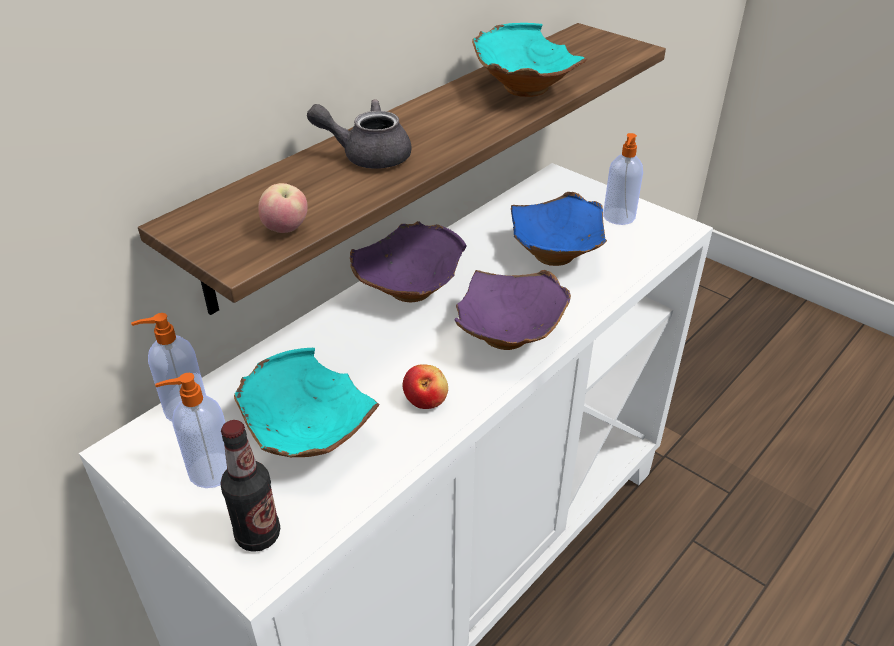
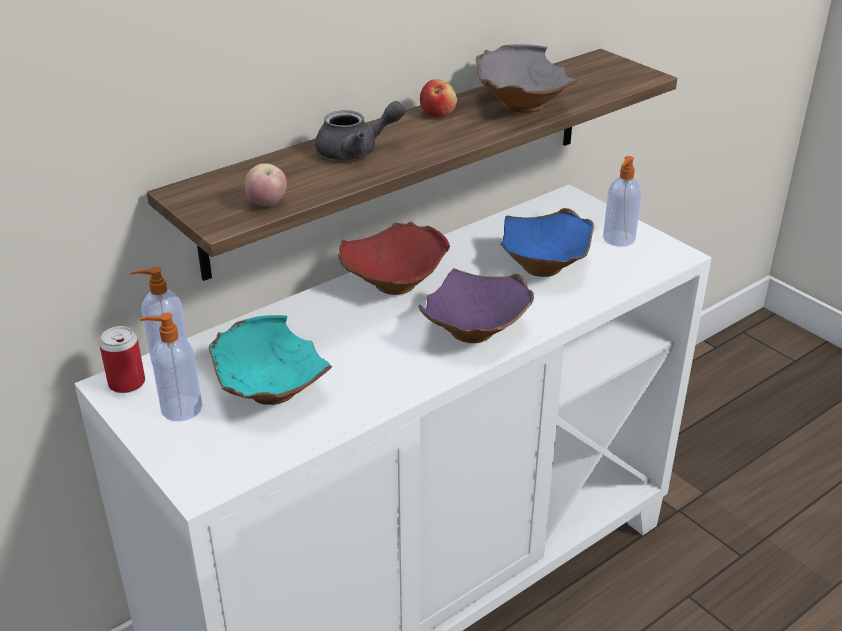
camera: 10 degrees right, 5 degrees down
bottle [221,420,280,552] -> none
grey teapot [307,99,412,169] -> grey teapot turned 150 degrees clockwise [315,101,405,160]
purple bowl [350,221,467,302] -> red bowl [338,222,450,295]
apple [402,364,448,409] -> apple moved to [420,79,457,117]
turquoise bowl [472,23,588,97] -> grey bowl [476,44,577,113]
none -> can [99,326,145,393]

